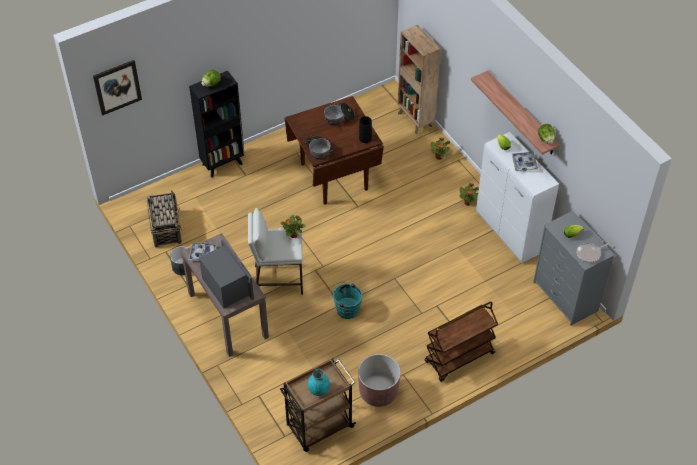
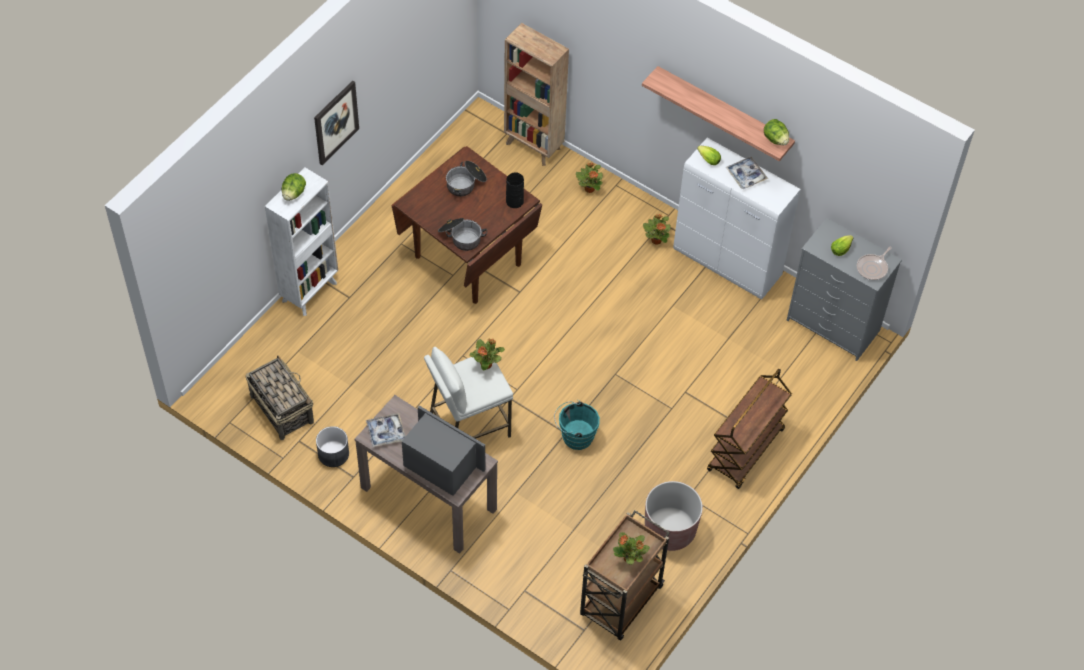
camera: 25 degrees left, 5 degrees up
picture [93,60,142,116] -> picture moved to [314,81,359,165]
black bookcase [189,71,245,178] -> white bookcase [265,167,338,316]
turquoise vase [308,369,330,396] -> potted plant [613,532,650,565]

